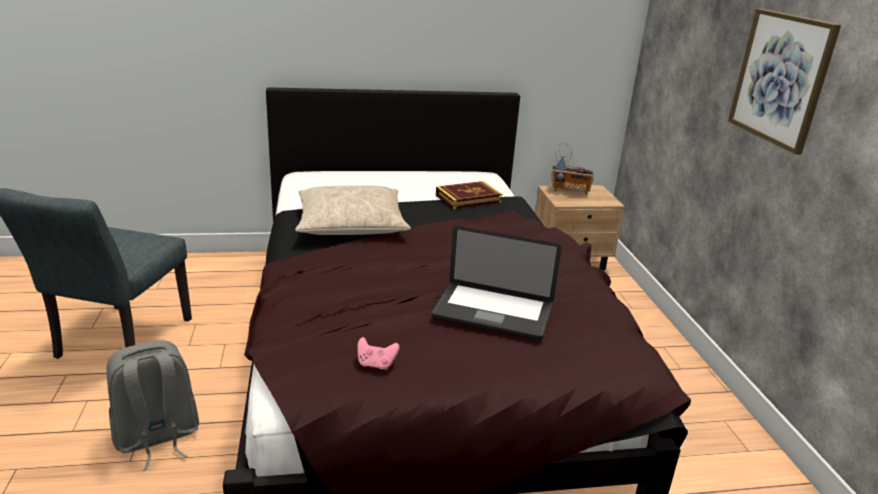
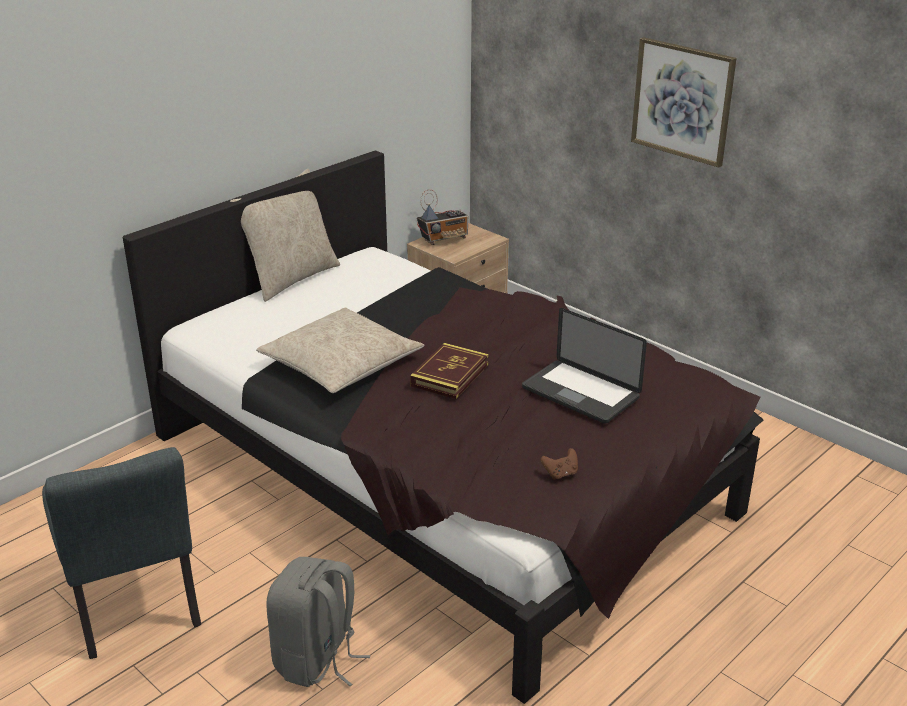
camera: 35 degrees left, 5 degrees up
pink game controller [357,337,399,370] -> brown game controller [541,448,578,480]
laptop [432,226,562,340] -> laptop turned 60 degrees clockwise [522,308,647,424]
book [436,181,502,209] -> book moved to [410,343,489,399]
none -> beige pillow [230,169,340,302]

